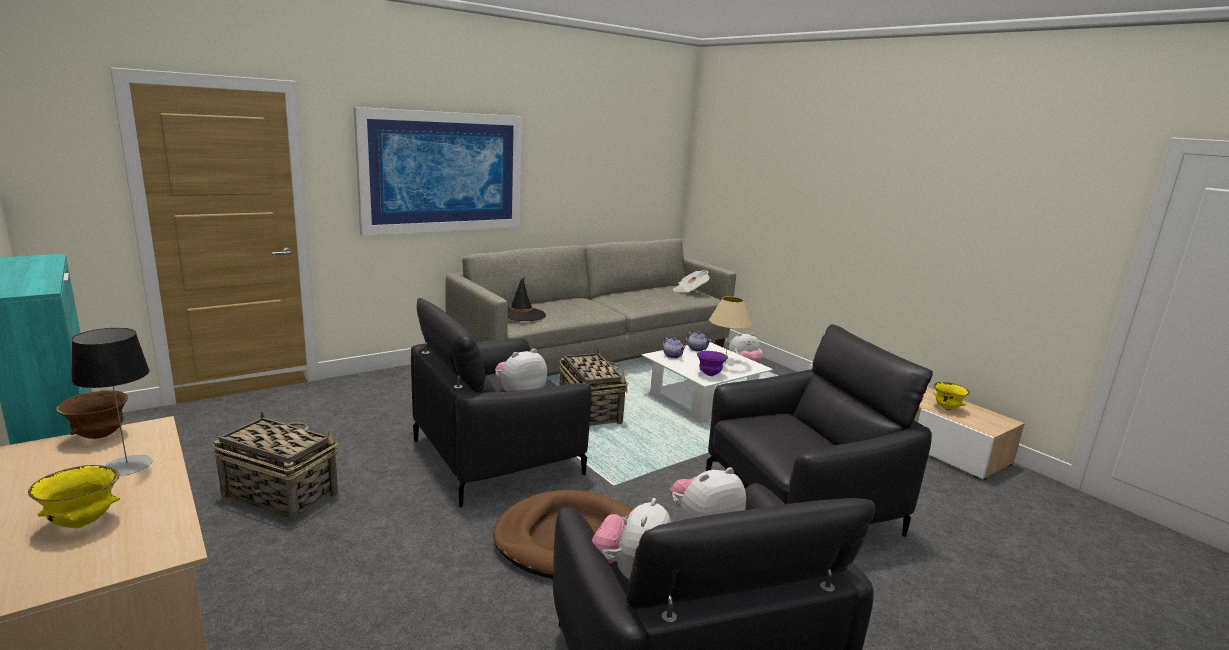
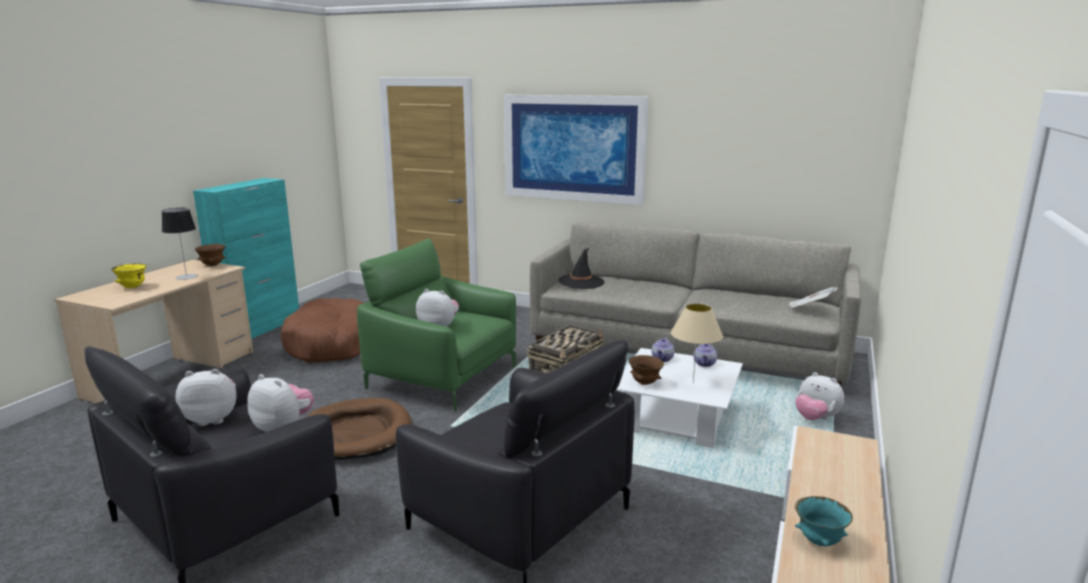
camera: 60 degrees right, 0 degrees up
basket [213,411,338,523] -> brown dog bed [280,298,364,362]
black armchair [411,298,592,507] -> green armchair [357,238,516,412]
purple bowl [697,351,728,376] -> brown bowl [628,355,664,385]
yellow bowl [933,382,970,410] -> turquoise bowl [795,496,853,546]

